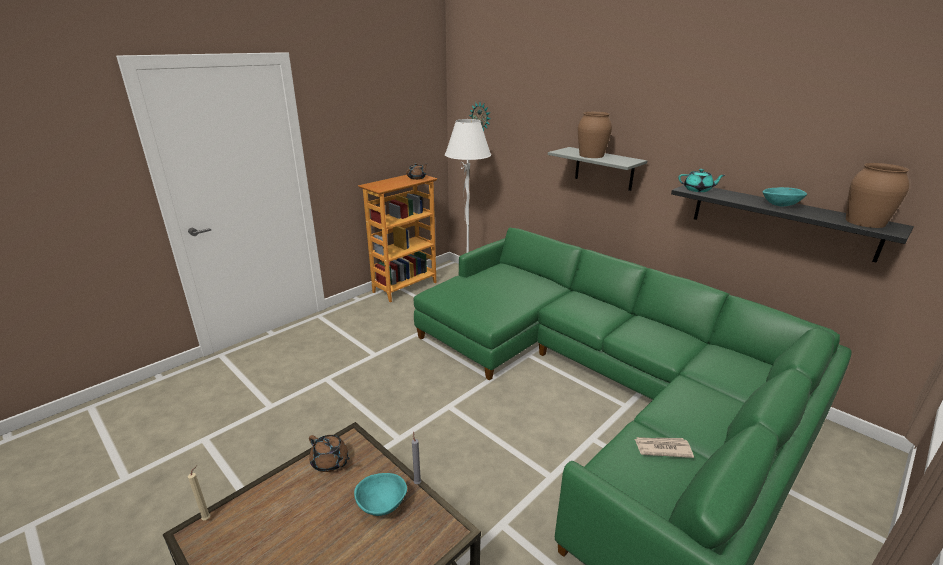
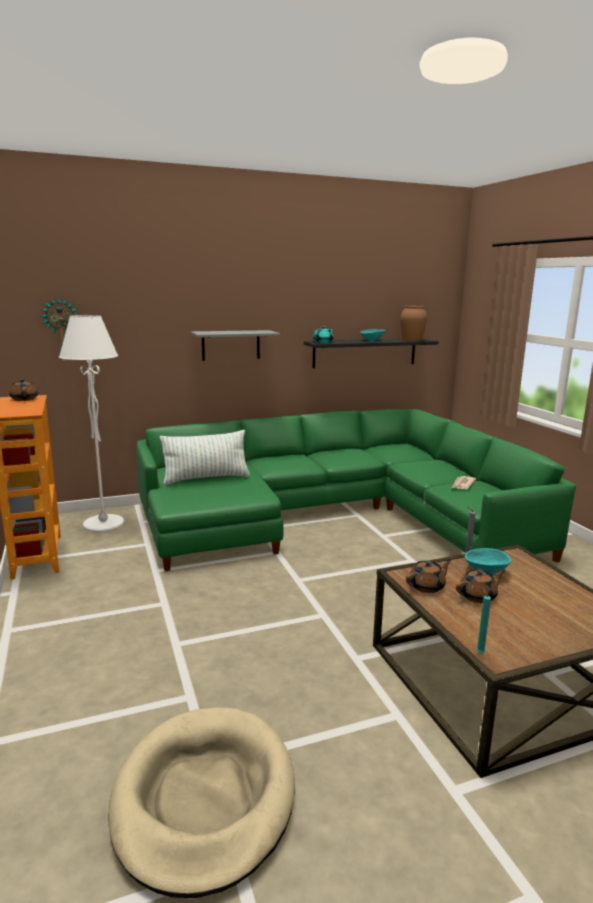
camera: 65 degrees left, 10 degrees down
beige candle [188,465,211,520] -> turquoise candle [476,588,491,654]
brown vase [578,112,612,158] -> none
none -> beige dog bed [109,707,295,898]
none -> pillow [160,430,250,485]
none -> brown teapot [456,569,505,603]

